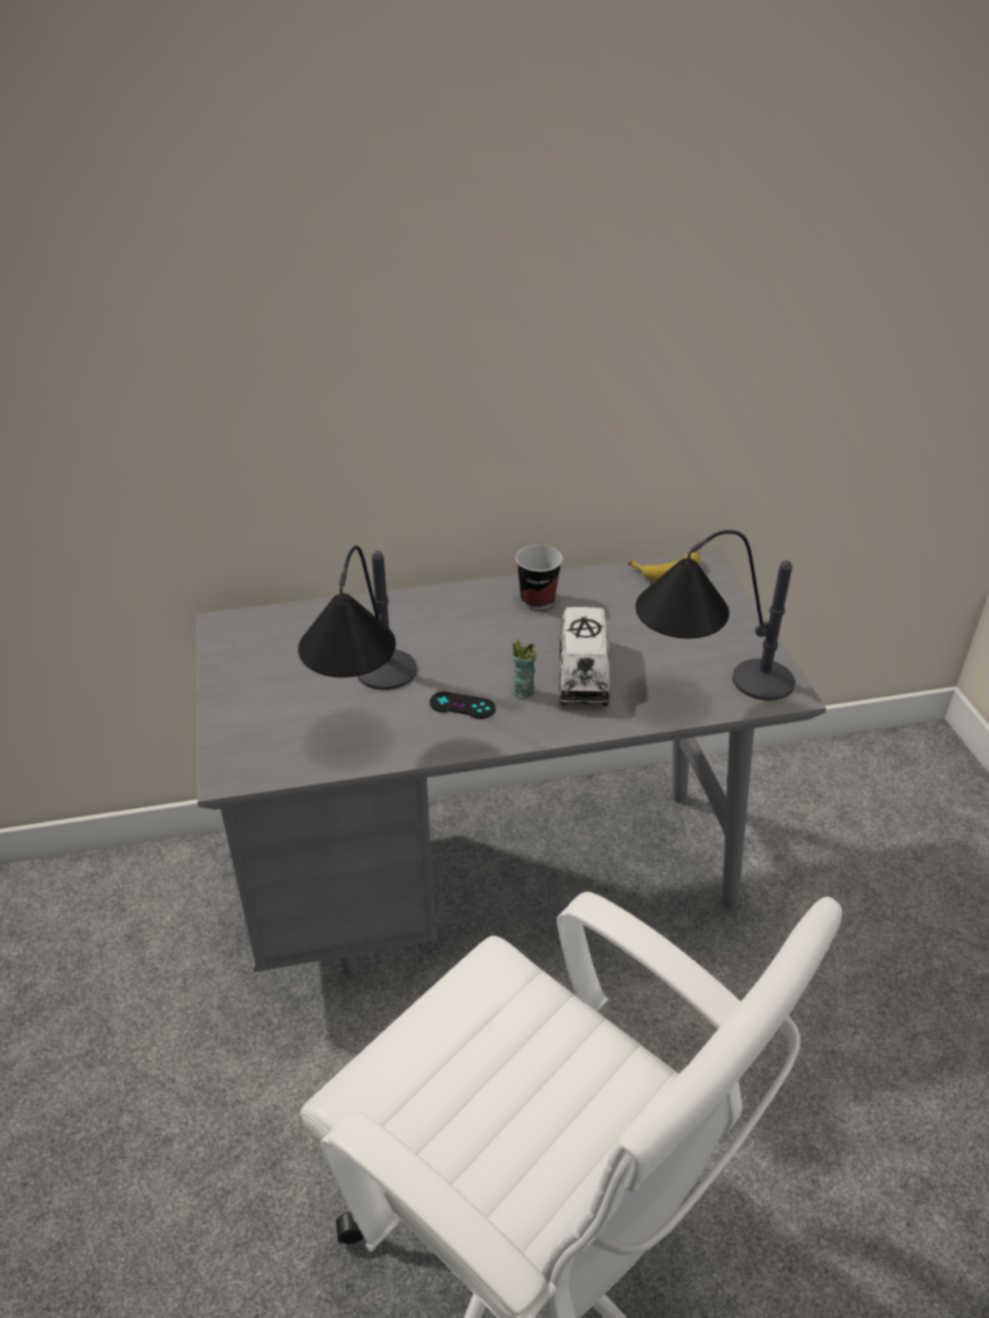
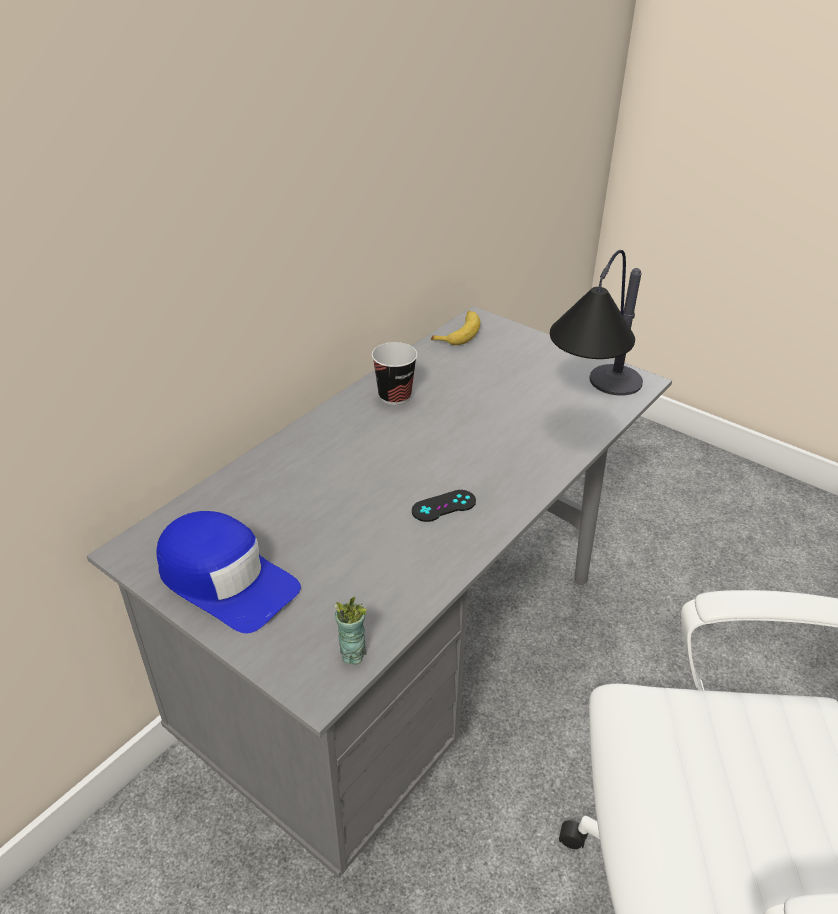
camera: 40 degrees left, 0 degrees up
table lamp [298,546,417,690] -> none
cup [512,640,536,699] -> cup moved to [335,597,367,665]
toy truck [559,607,611,706] -> none
none -> blue cap [156,511,301,633]

